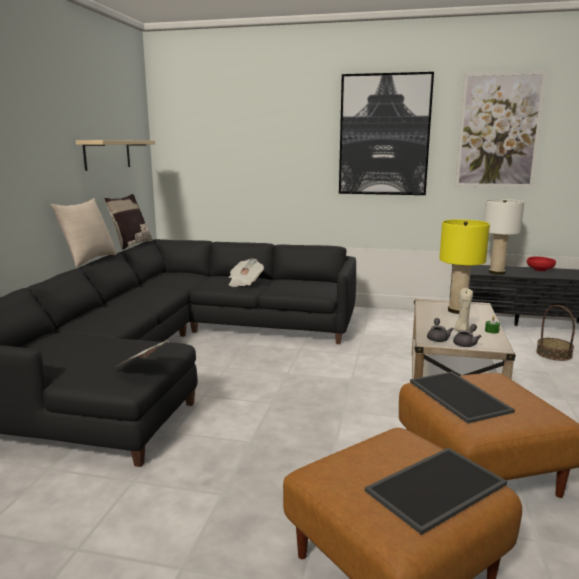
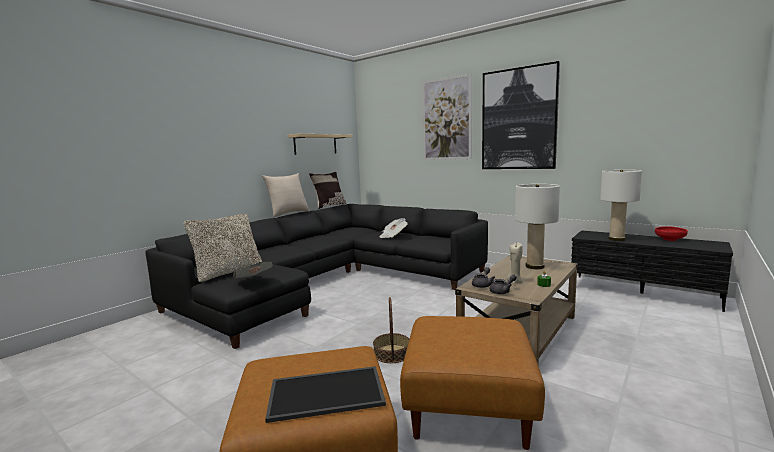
camera: 25 degrees right, 5 degrees down
tray [410,372,515,423] -> none
yellow table lamp [439,219,490,314] -> white table lamp [515,184,560,269]
picture [455,71,547,188] -> picture moved to [422,74,472,160]
basket [536,305,575,361] -> basket moved to [373,297,409,363]
none -> beige pillow [183,214,262,282]

